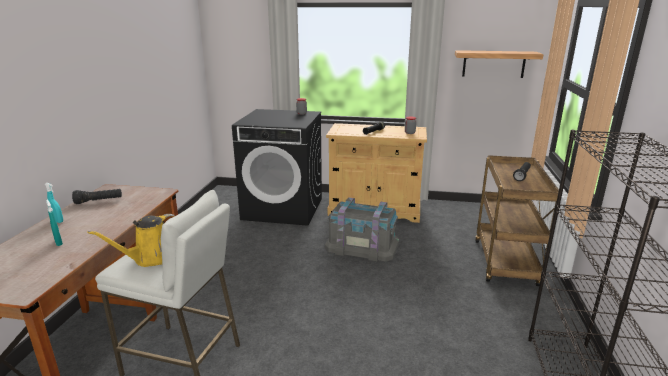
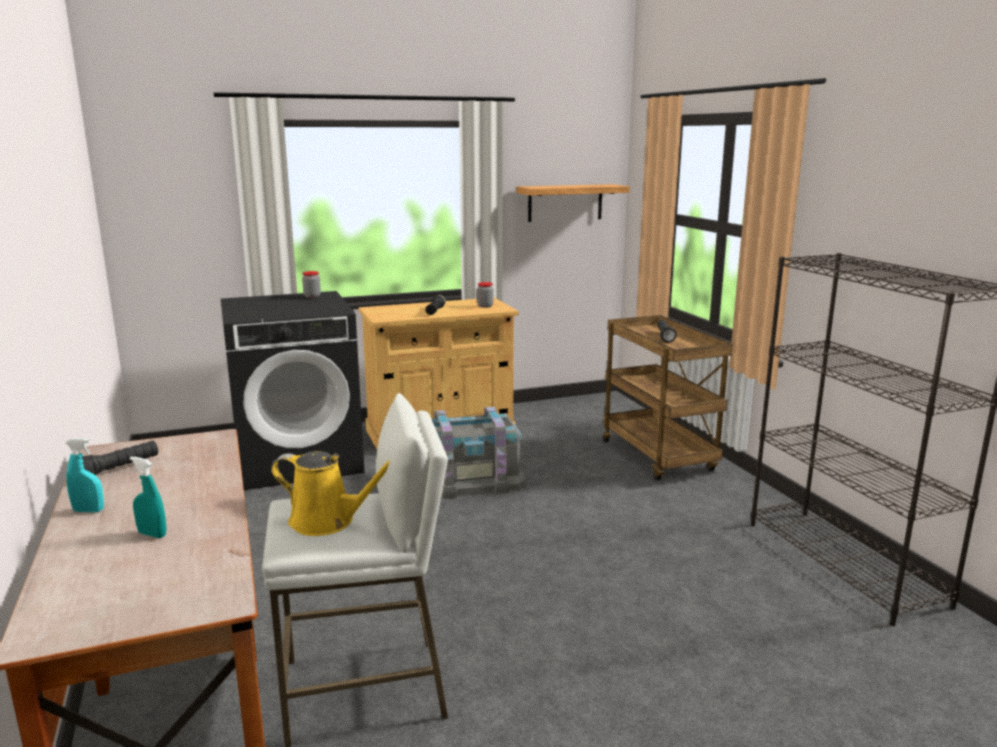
camera: 30 degrees left, 5 degrees down
yellow watering can [88,214,175,267] -> yellow watering can turned 90 degrees counterclockwise [271,451,390,536]

